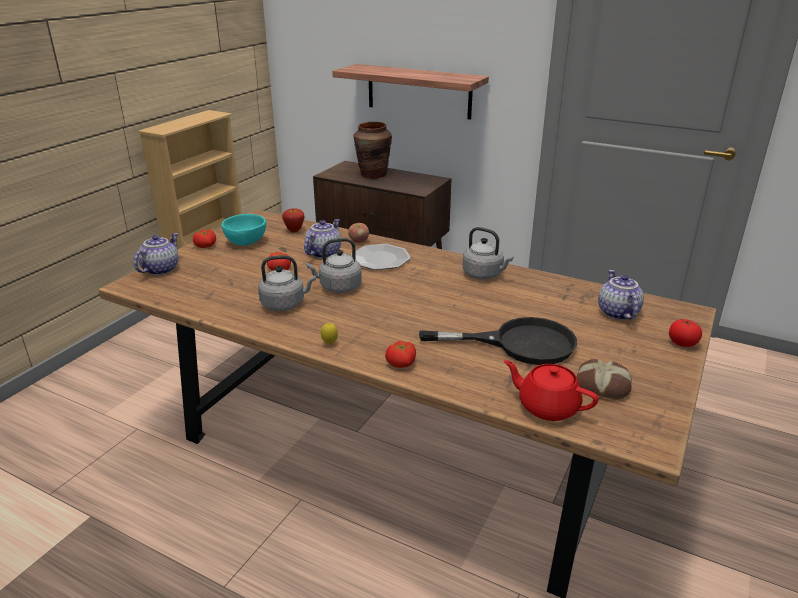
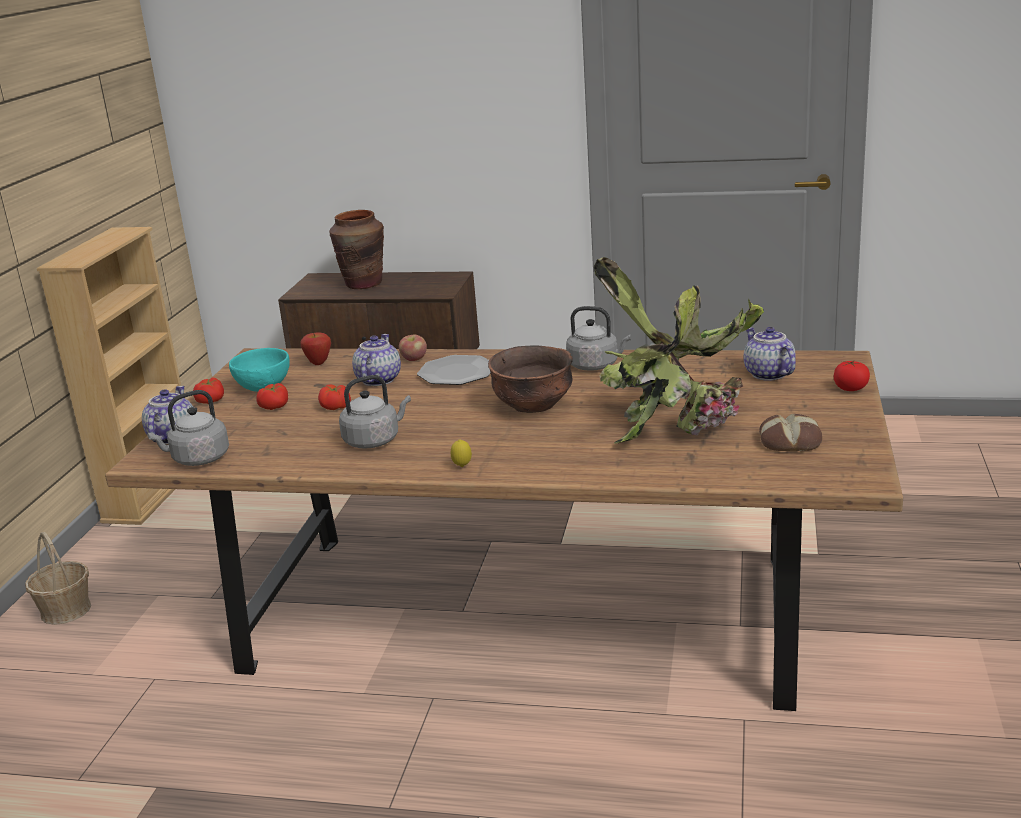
camera: 15 degrees left, 5 degrees down
grey kettle [306,238,362,293] -> grey kettle moved to [147,390,229,466]
shelf [332,64,489,120] -> none
tomato [385,341,416,368] -> tomato moved to [257,383,288,410]
black frying pan [419,317,577,365] -> potted plant [594,257,764,444]
red teapot [504,360,599,421] -> none
none -> basket [25,532,91,625]
none -> brown bowl [488,345,573,413]

